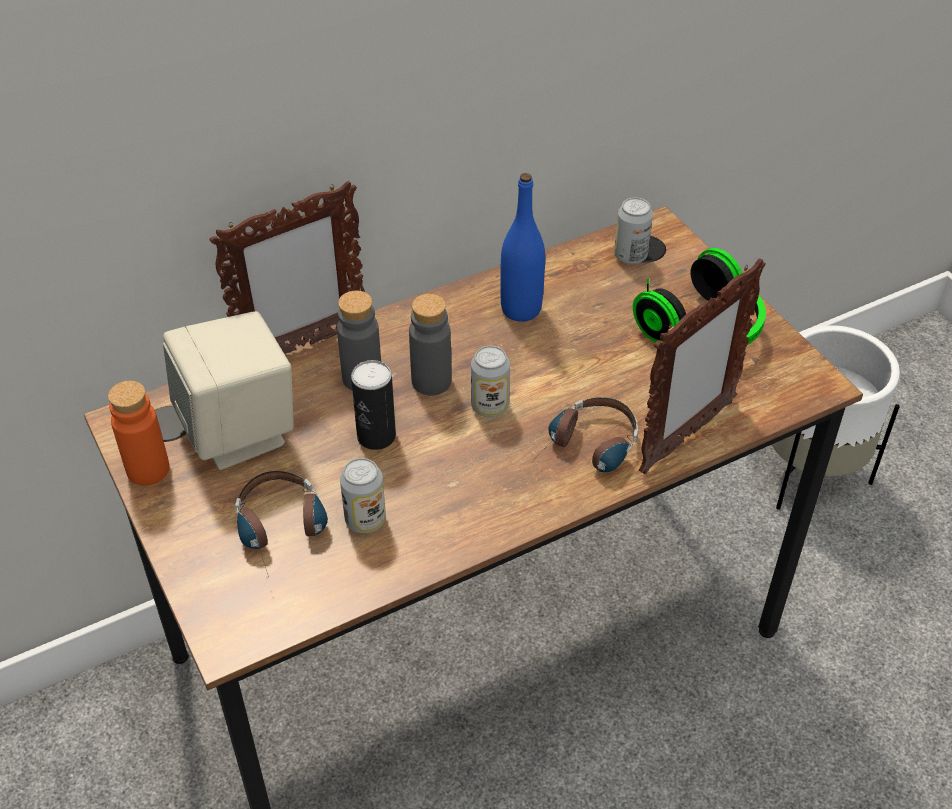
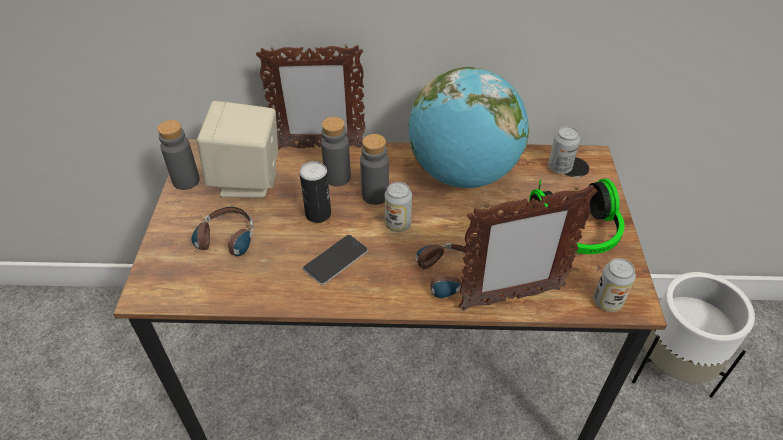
camera: 30 degrees right, 0 degrees up
orange bottle [108,381,170,486] -> grey bottle [157,120,200,190]
can [340,458,386,533] -> can moved to [594,258,636,312]
blue bottle [500,173,545,322] -> globe [408,67,529,188]
none -> phone [303,235,368,285]

